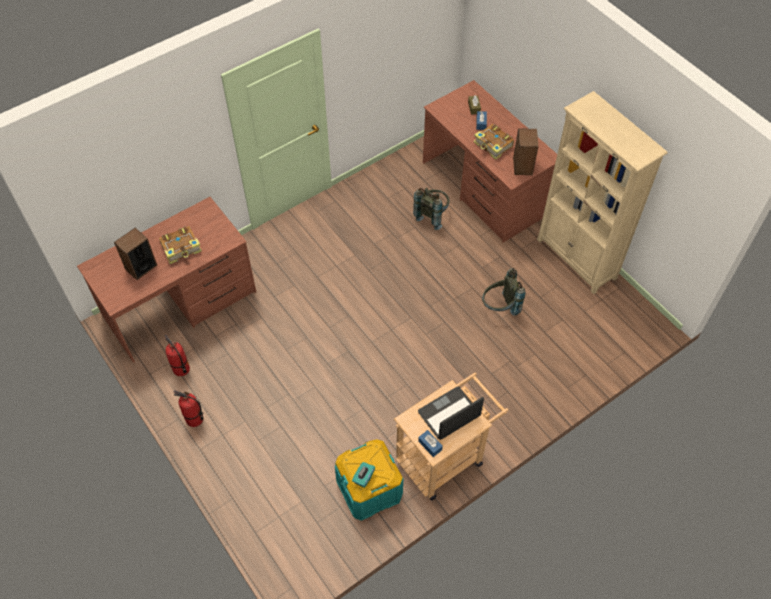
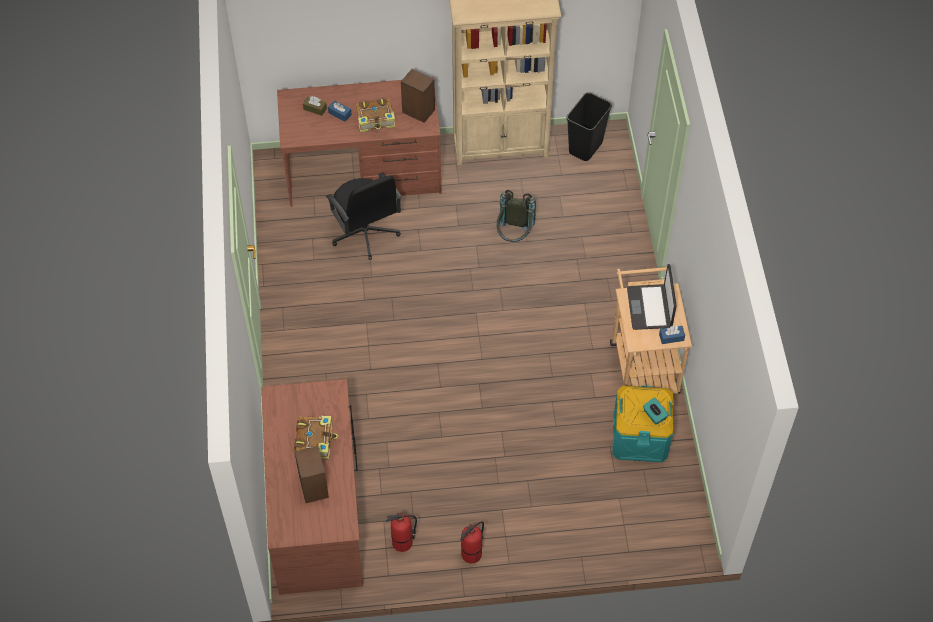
camera: 60 degrees left, 0 degrees up
grey backpack [413,188,450,230] -> black office chair [326,173,402,260]
none -> black trash can [566,92,612,161]

